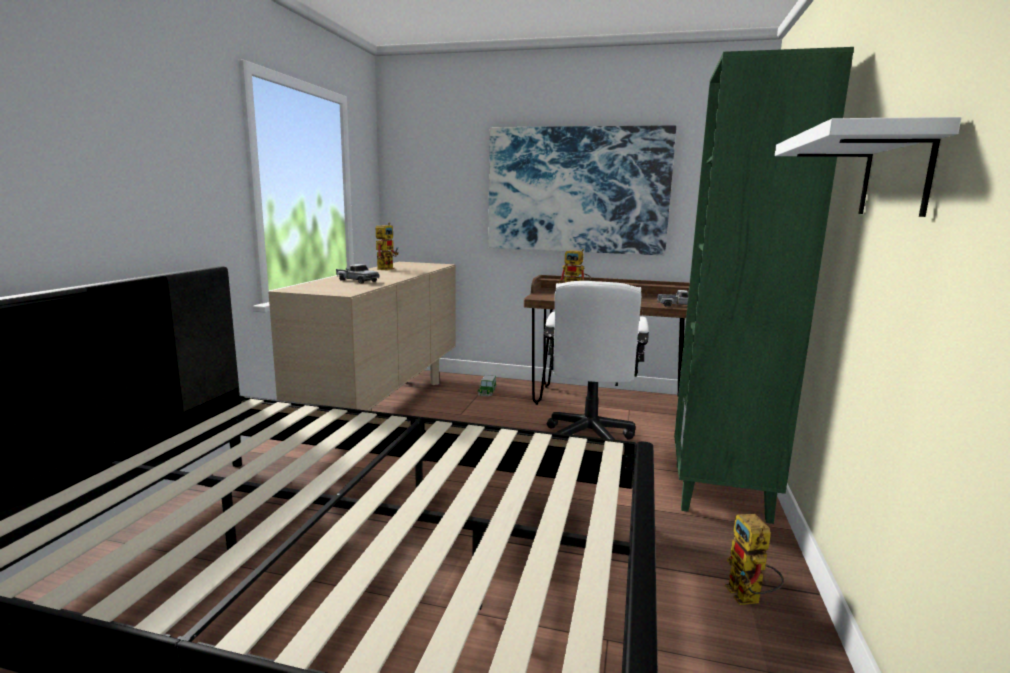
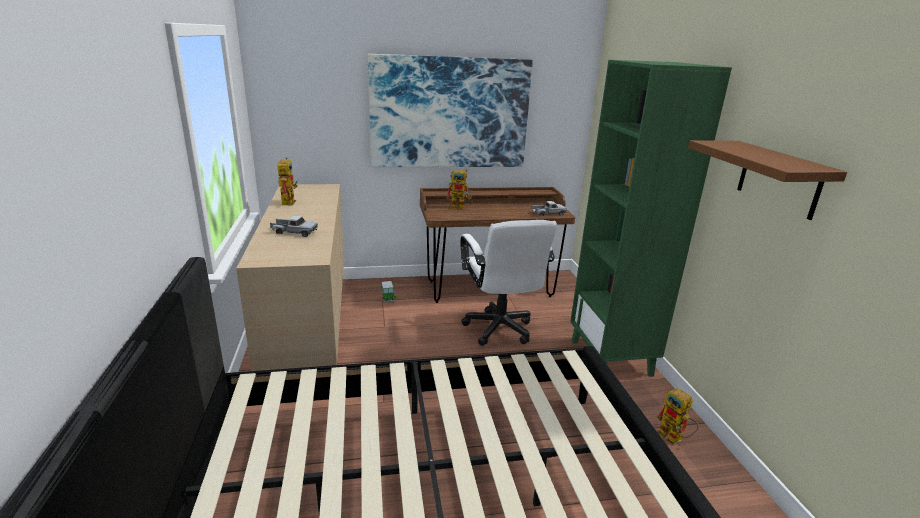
camera: 25 degrees left, 10 degrees up
white shelf [775,117,961,217] -> brown shelf [688,140,847,220]

